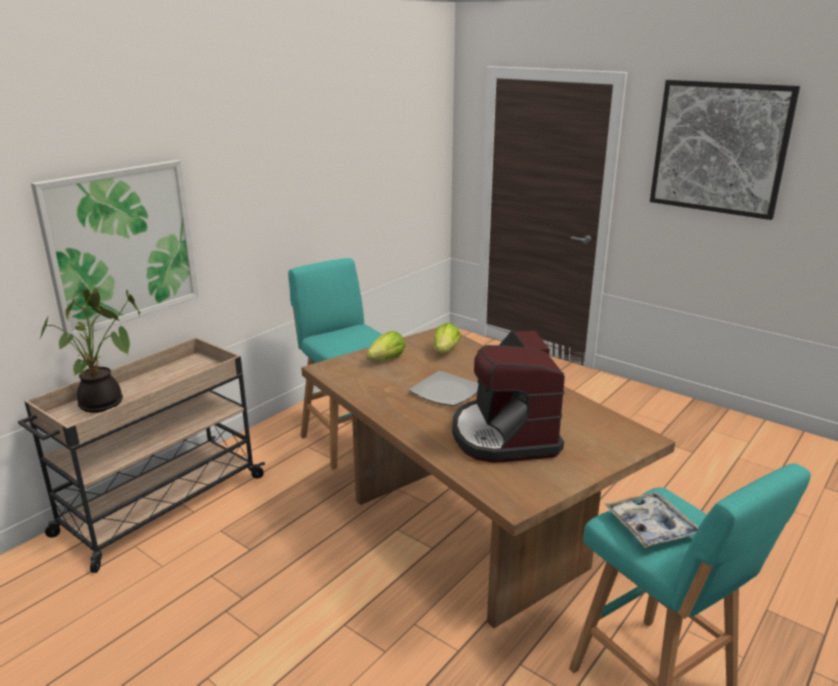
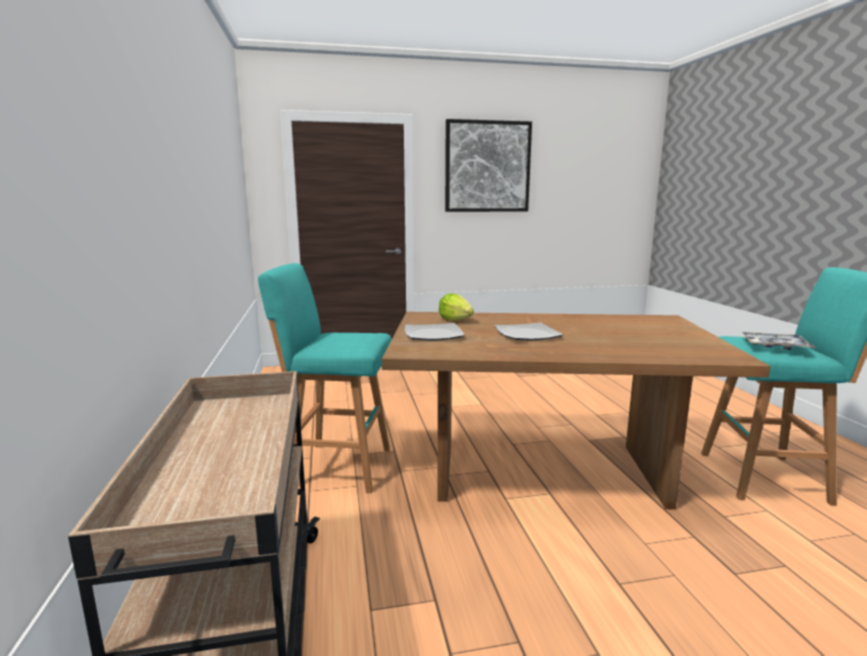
camera: 50 degrees left, 10 degrees down
picture [31,160,199,338] -> none
potted plant [40,288,140,413] -> none
lettuce [366,331,405,361] -> plate [405,323,464,340]
coffee machine [452,330,565,463] -> none

